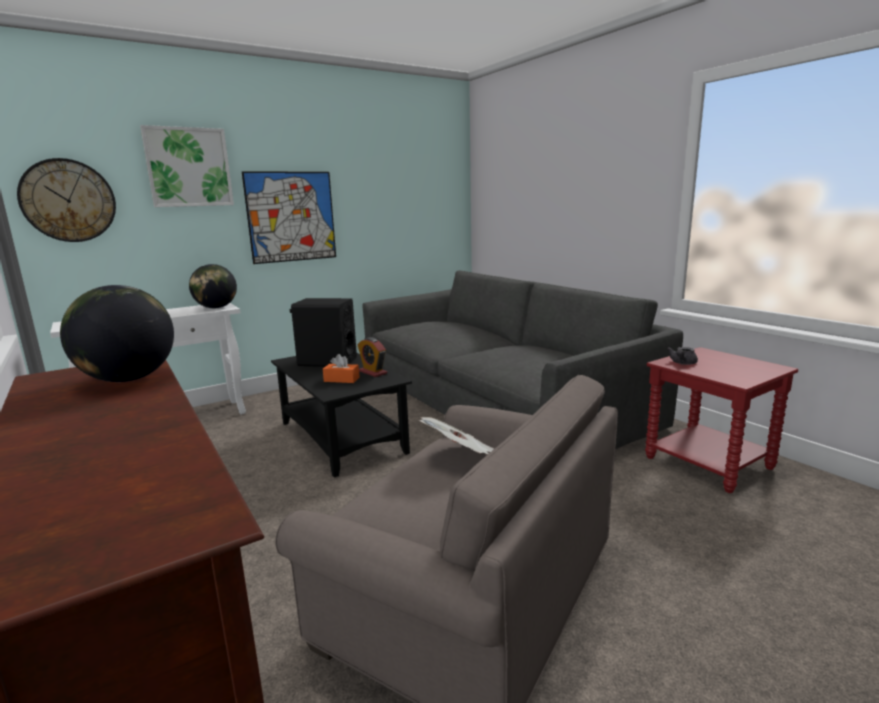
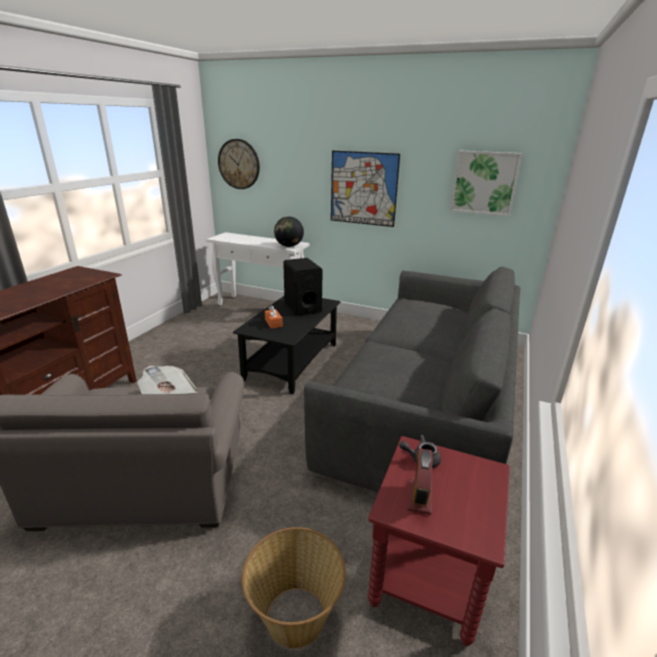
camera: 55 degrees right, 10 degrees up
globe [60,285,174,382] -> none
picture [140,125,234,207] -> picture moved to [450,150,522,216]
alarm clock [358,337,387,377] -> alarm clock moved to [407,448,432,515]
none -> basket [242,527,346,649]

